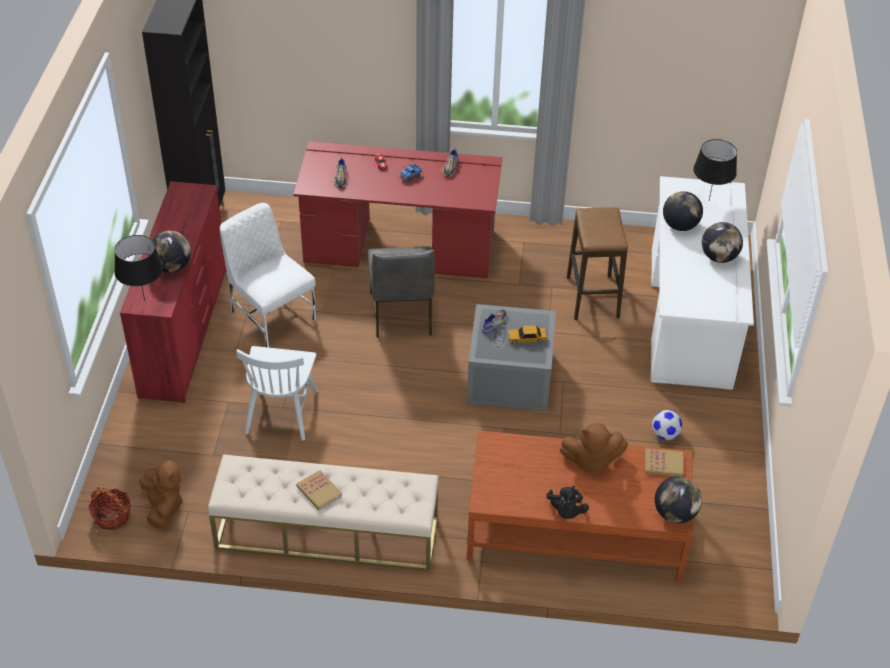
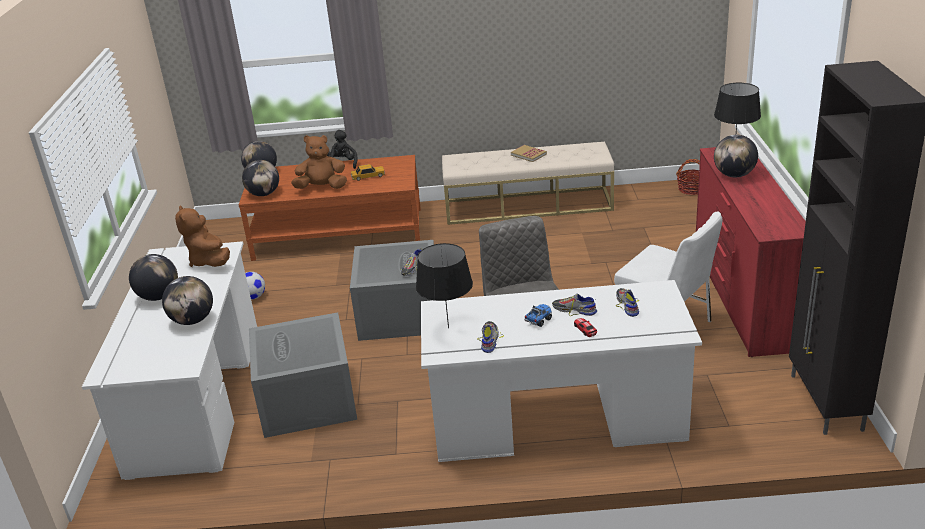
camera: 175 degrees right, 15 degrees down
brown plush toy [139,456,183,528] -> brown plush toy moved to [175,205,230,267]
white chair [236,346,319,440] -> none
red desk [293,141,502,279] -> white desk [421,280,702,462]
toy car [508,325,547,344] -> toy car moved to [351,164,385,181]
stool [567,207,628,320] -> grey storage box [249,312,357,438]
book [645,448,683,477] -> globe [242,160,279,196]
black table lamp [693,139,737,200] -> black table lamp moved to [416,243,473,328]
none -> shoe [552,293,597,316]

